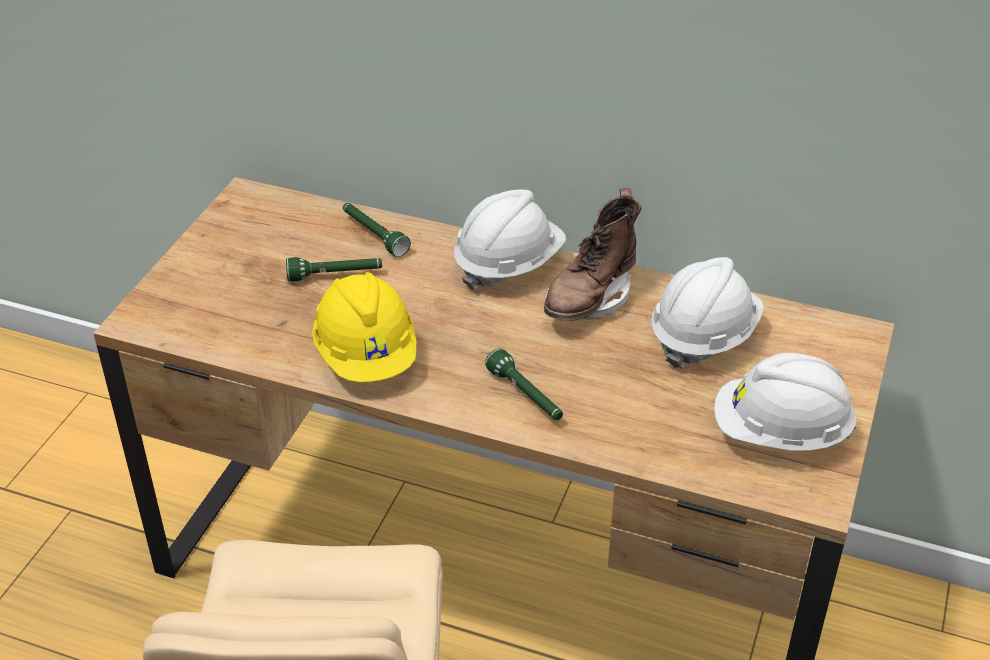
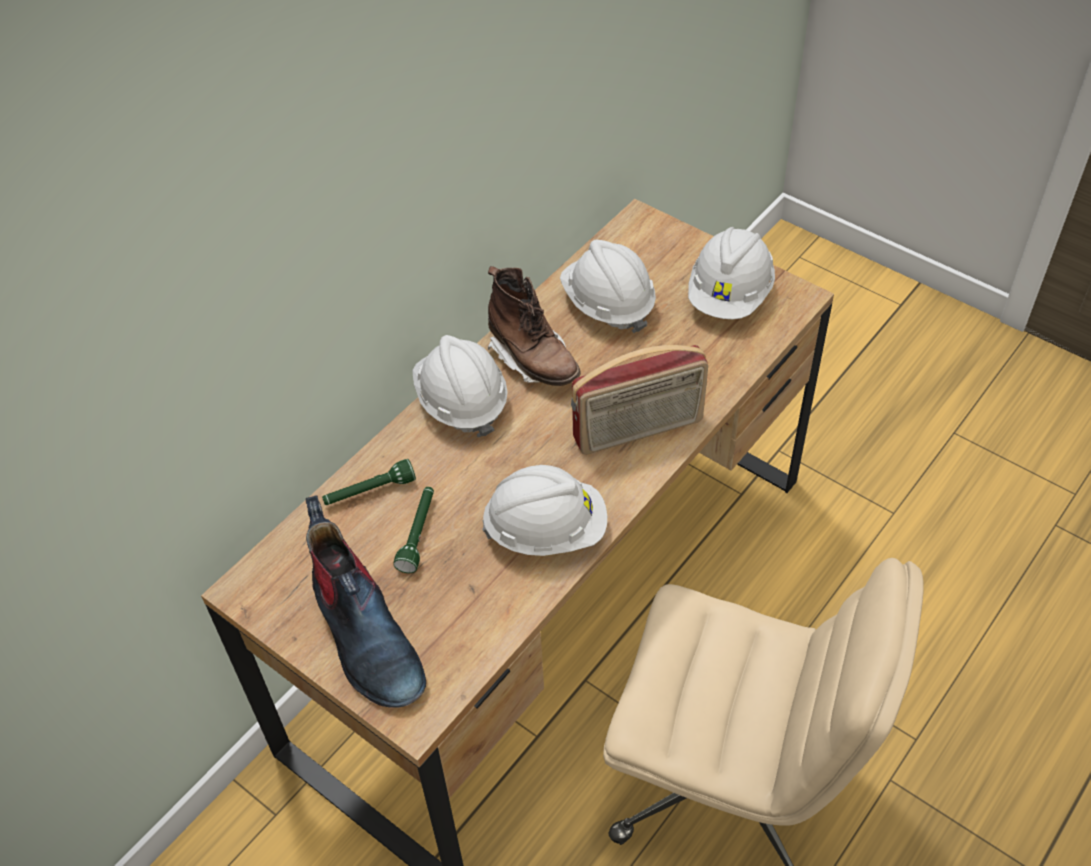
camera: 70 degrees left, 10 degrees up
yellow hard hat [312,272,417,382] -> white hard hat [482,465,607,556]
green flashlight [485,348,563,420] -> radio [571,345,708,455]
none -> boot [305,495,426,707]

